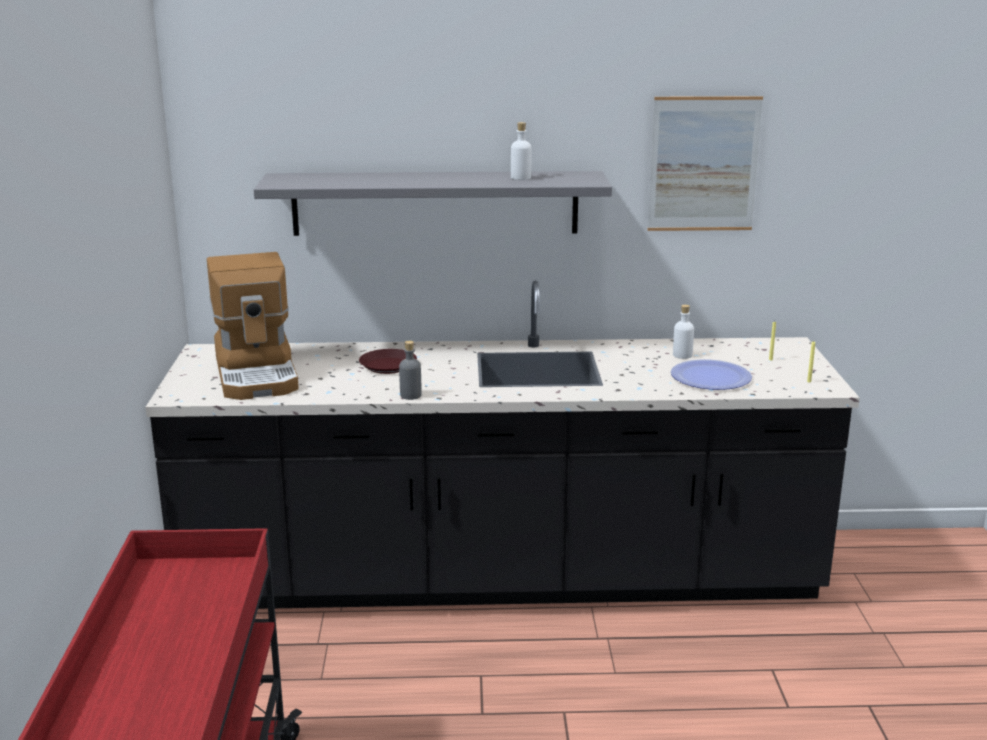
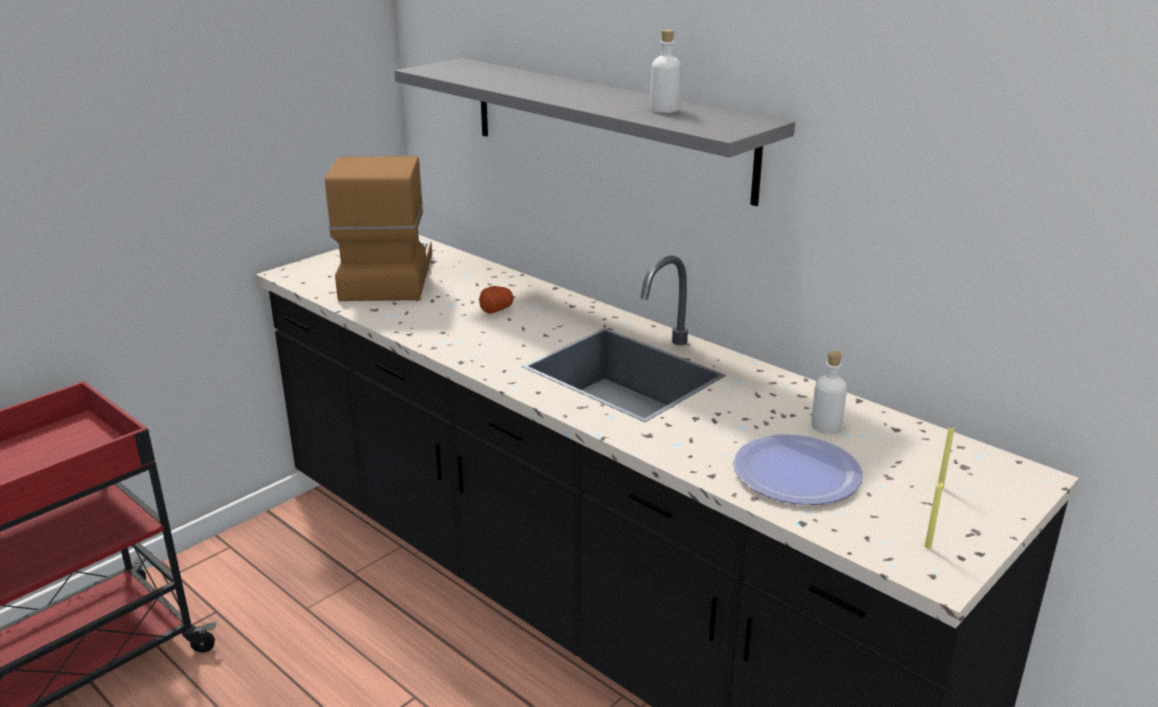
camera: 45 degrees right, 5 degrees up
coffee machine [207,252,299,400] -> coffee machine turned 150 degrees clockwise [325,156,432,301]
brown plate [359,349,417,374] -> potato [479,286,514,314]
grey bottle [399,341,422,400] -> none
picture [648,96,763,231] -> none

